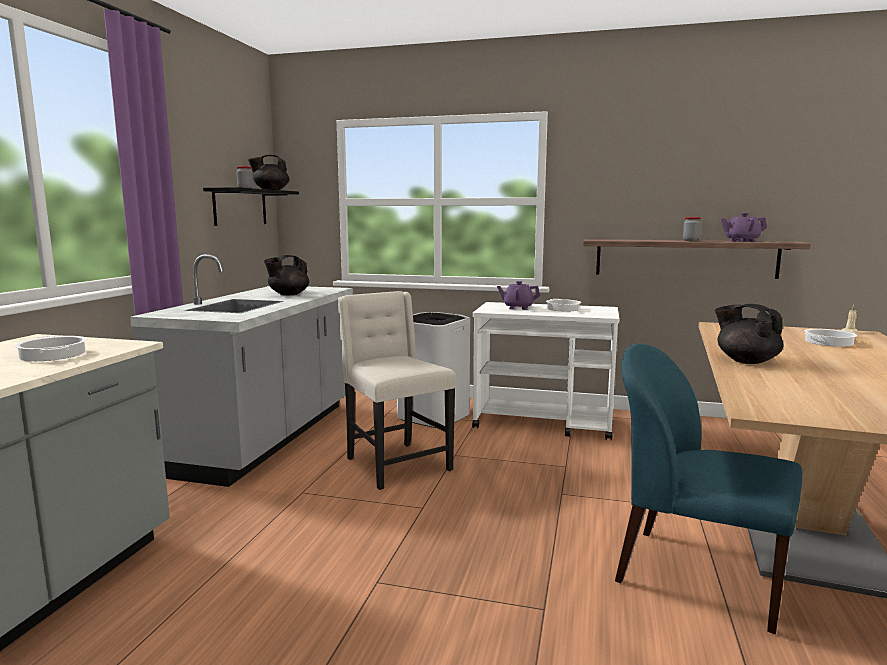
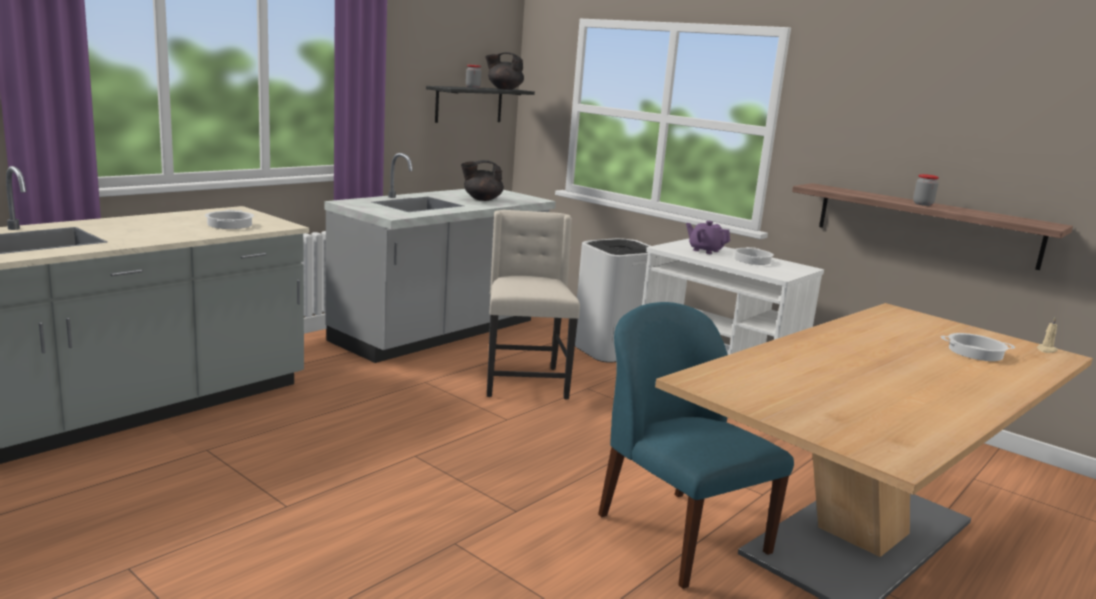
camera: 25 degrees right, 5 degrees up
black teapot [715,304,784,364] -> none
purple teapot [721,213,767,242] -> none

